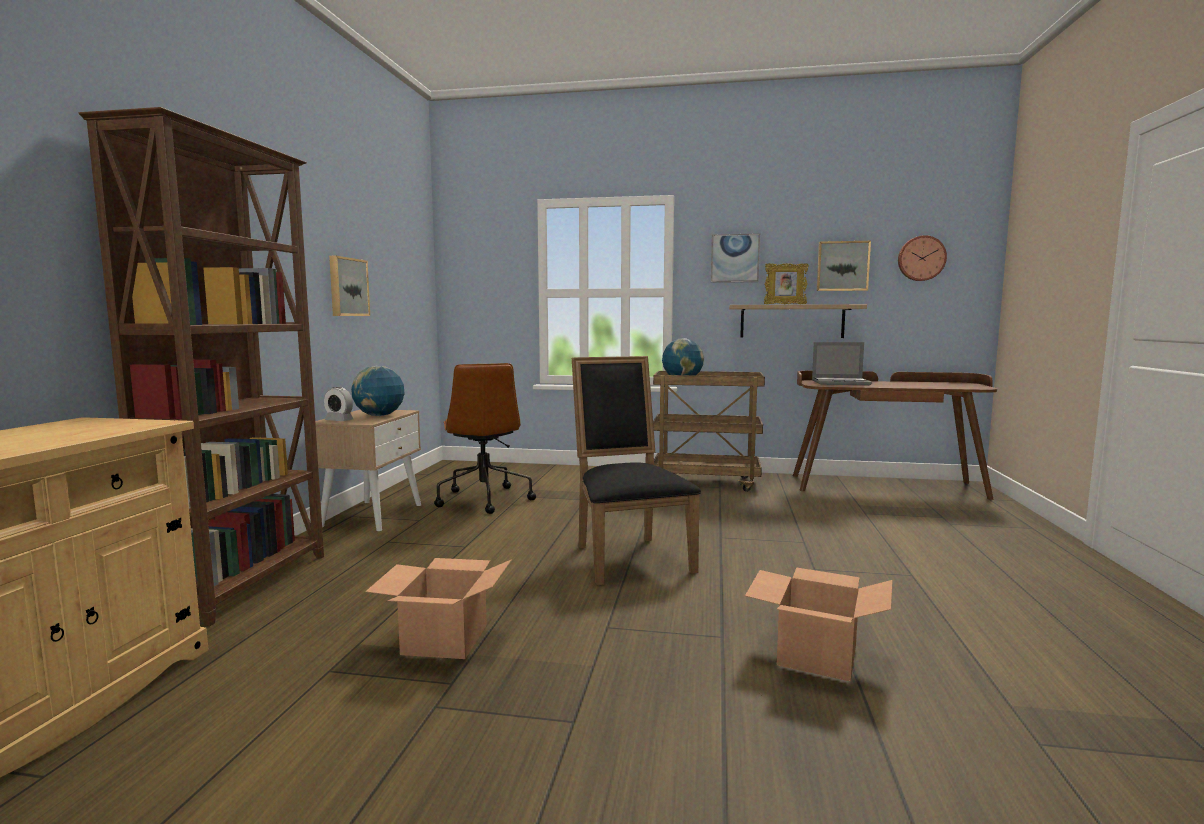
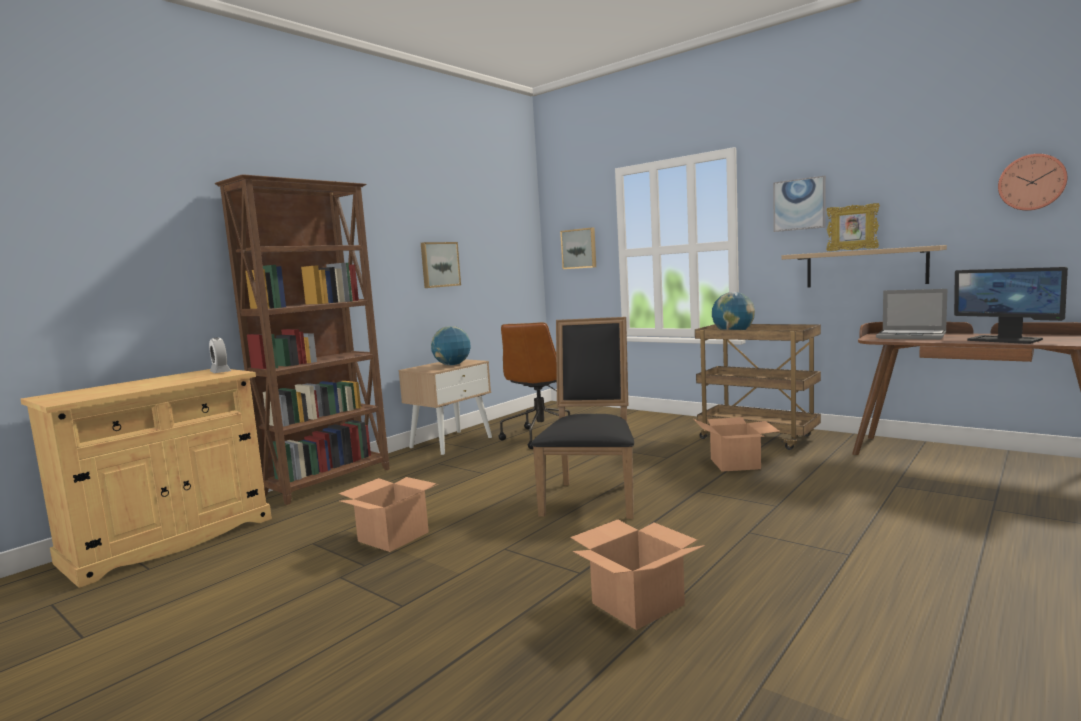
camera: 30 degrees right, 0 degrees up
alarm clock [324,387,353,421] -> alarm clock moved to [209,338,231,373]
picture [817,241,871,291] -> picture moved to [560,227,596,269]
none -> cardboard box [694,417,779,471]
none -> monitor [954,267,1068,344]

